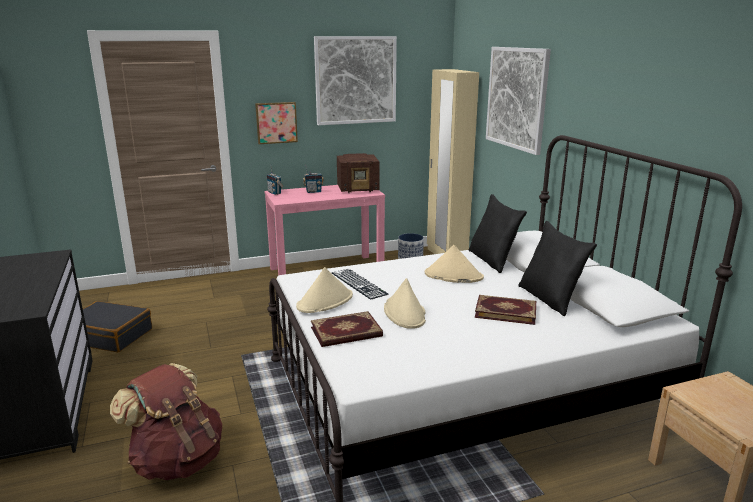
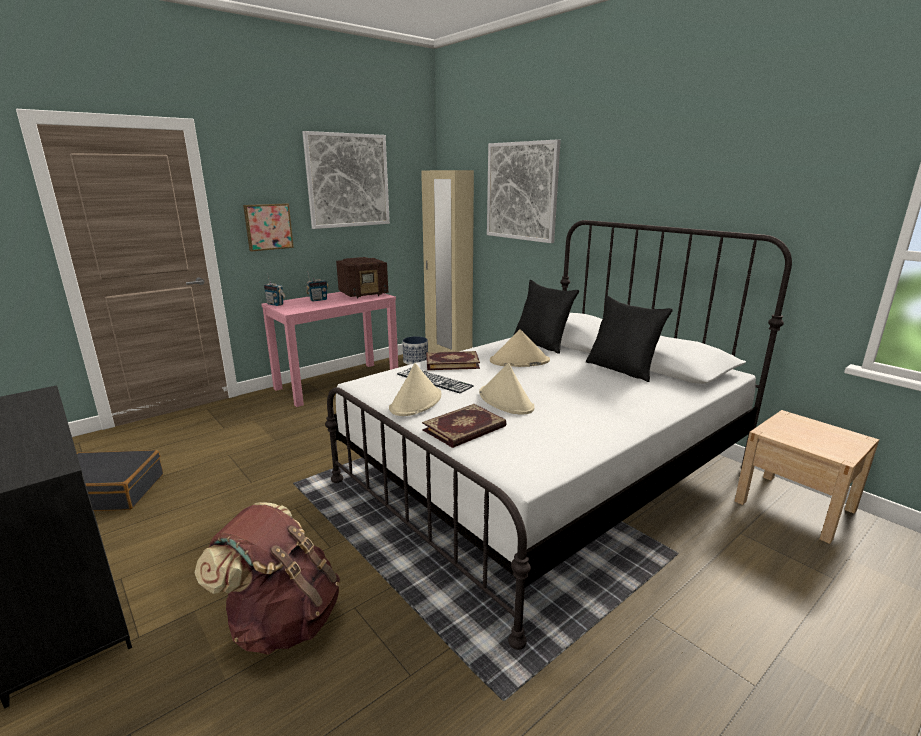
camera: 20 degrees left, 0 degrees up
book [475,295,536,325] -> book moved to [426,351,480,370]

